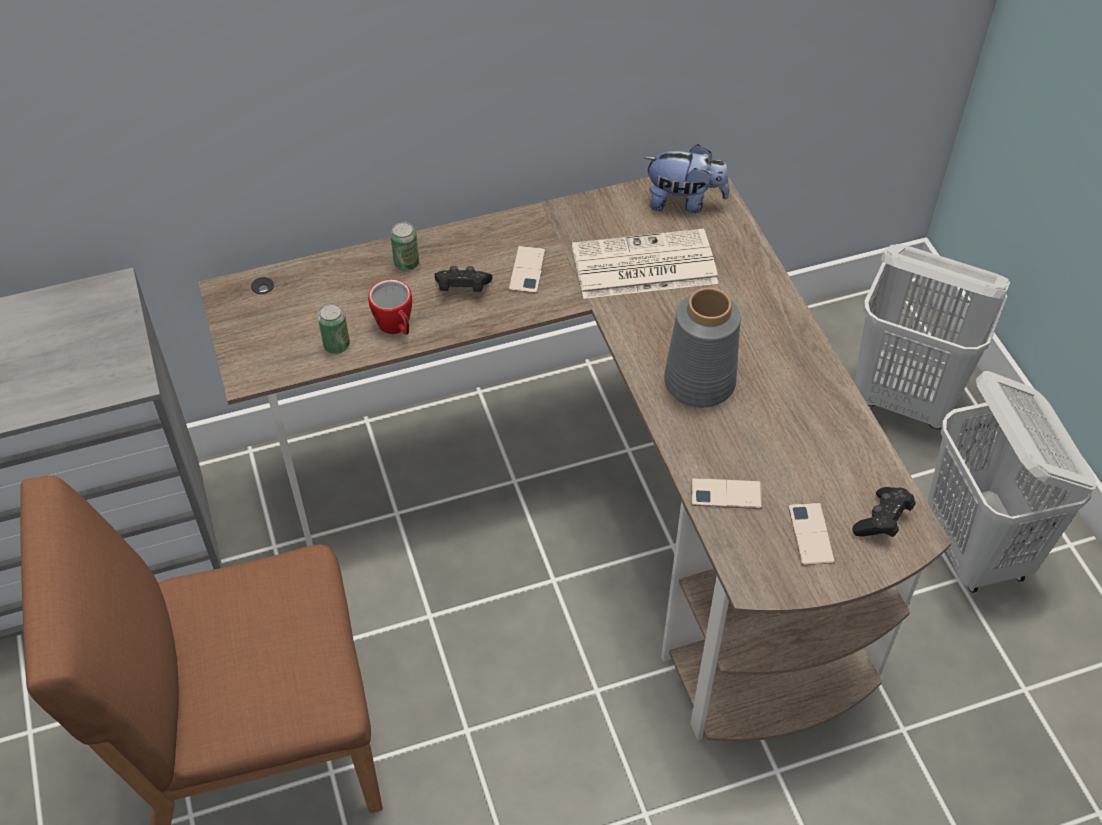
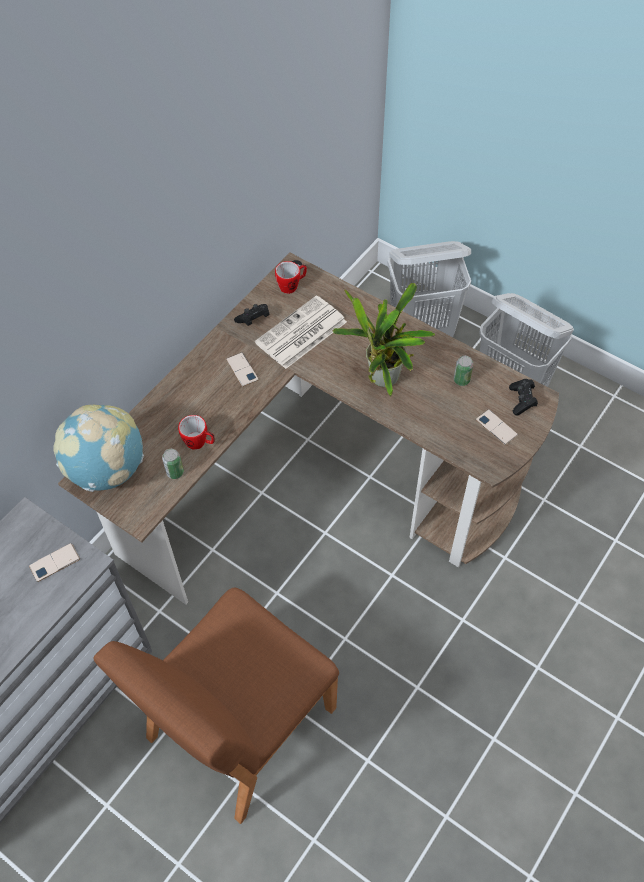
camera: 35 degrees left, 5 degrees up
can [390,222,419,271] -> can moved to [454,356,473,386]
black game controller [435,266,493,292] -> black game controller moved to [234,304,270,326]
plush toy [644,144,730,213] -> mug [275,261,307,294]
grey vase [664,287,741,407] -> potted plant [332,283,435,397]
phone [691,478,762,509] -> phone moved to [29,543,80,582]
none -> globe [53,405,144,492]

